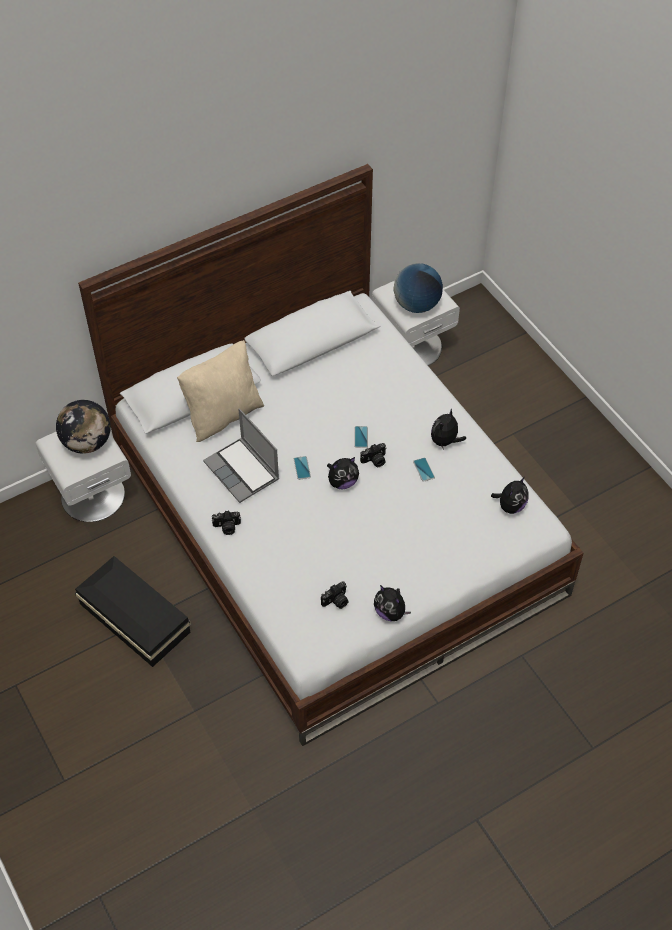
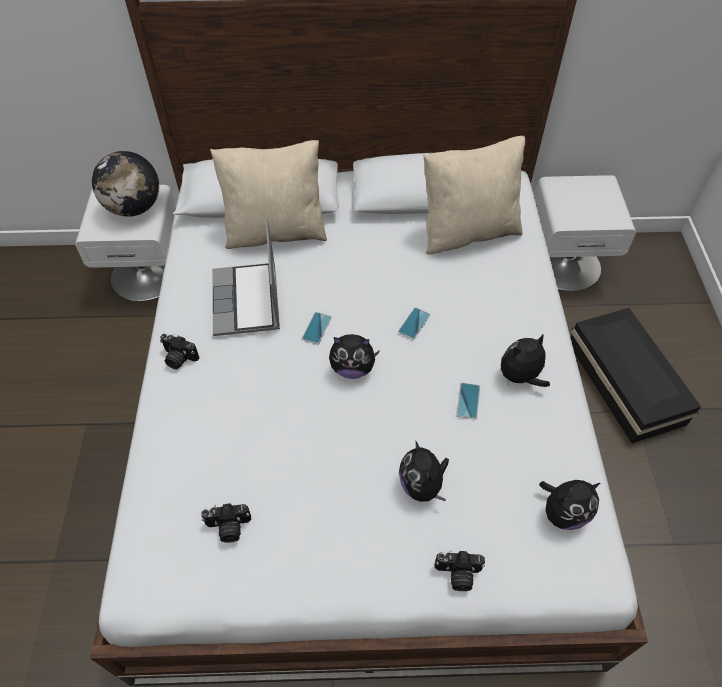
camera: 30 degrees right, 0 degrees up
black storage box [75,556,191,667] -> black storage box moved to [571,308,701,443]
camera [360,443,386,467] -> camera moved to [435,550,485,591]
plush toy [374,585,411,622] -> plush toy moved to [399,441,449,502]
globe [393,263,443,313] -> none
none -> beige pillow [424,136,525,254]

